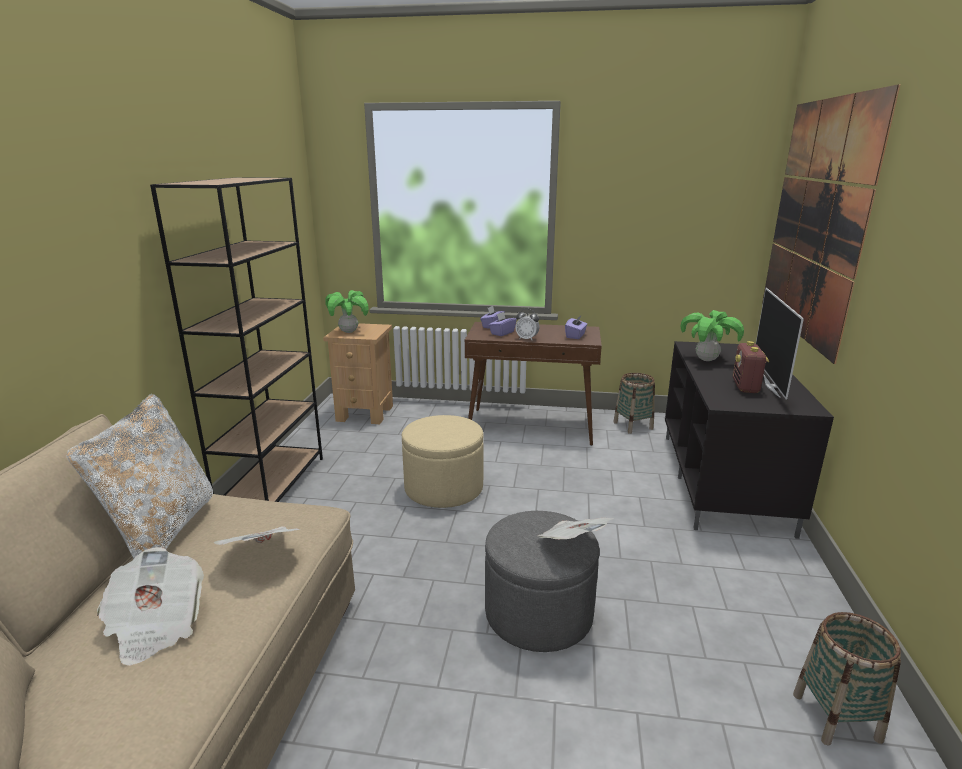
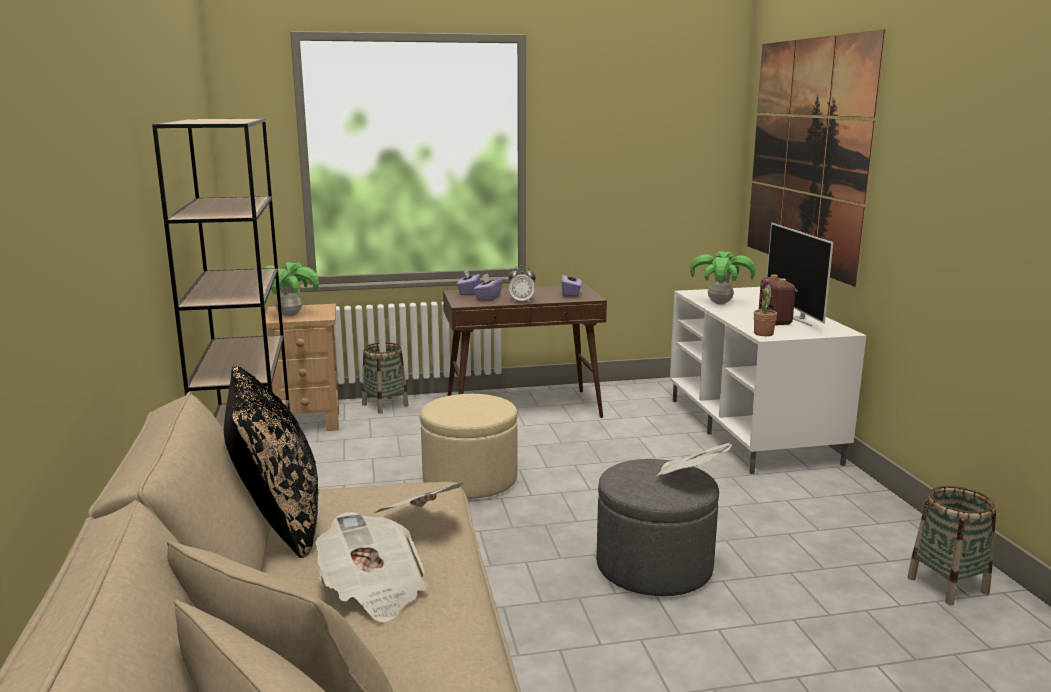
camera: 20 degrees left, 5 degrees down
white pillow [66,394,213,559] -> black pillow [224,366,319,558]
basket [613,373,655,434] -> basket moved to [362,342,409,414]
black tv stand [665,341,834,539] -> white tv stand [670,287,866,474]
none -> potted plant [754,278,777,336]

